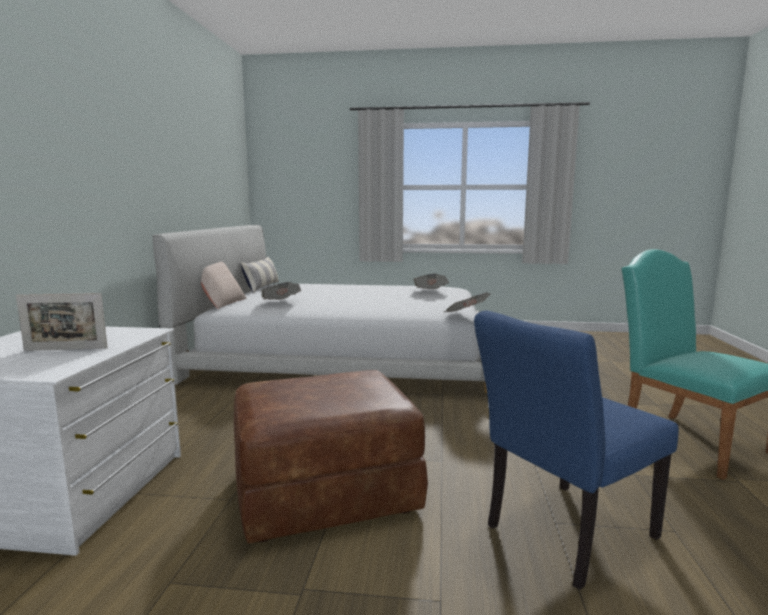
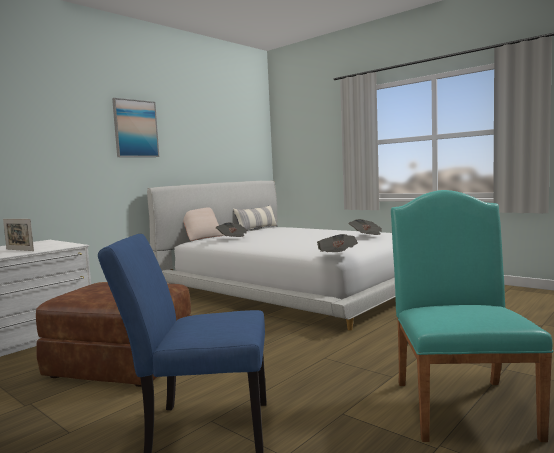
camera: 35 degrees right, 5 degrees down
none -> picture [112,98,159,157]

